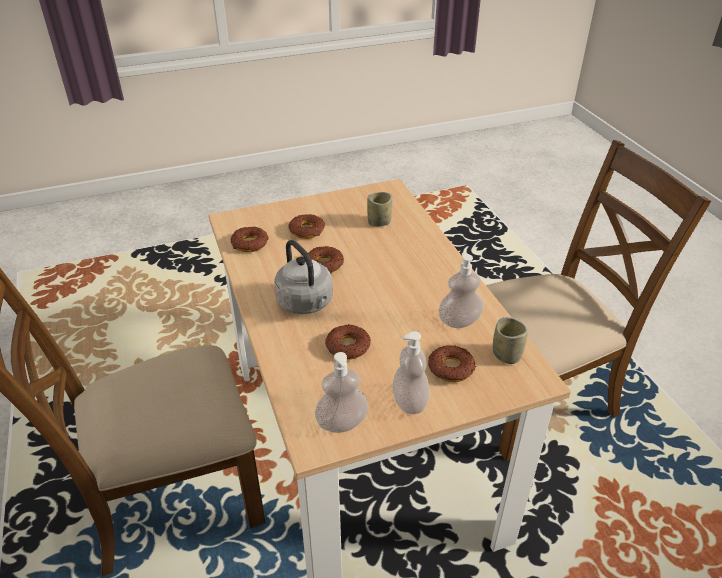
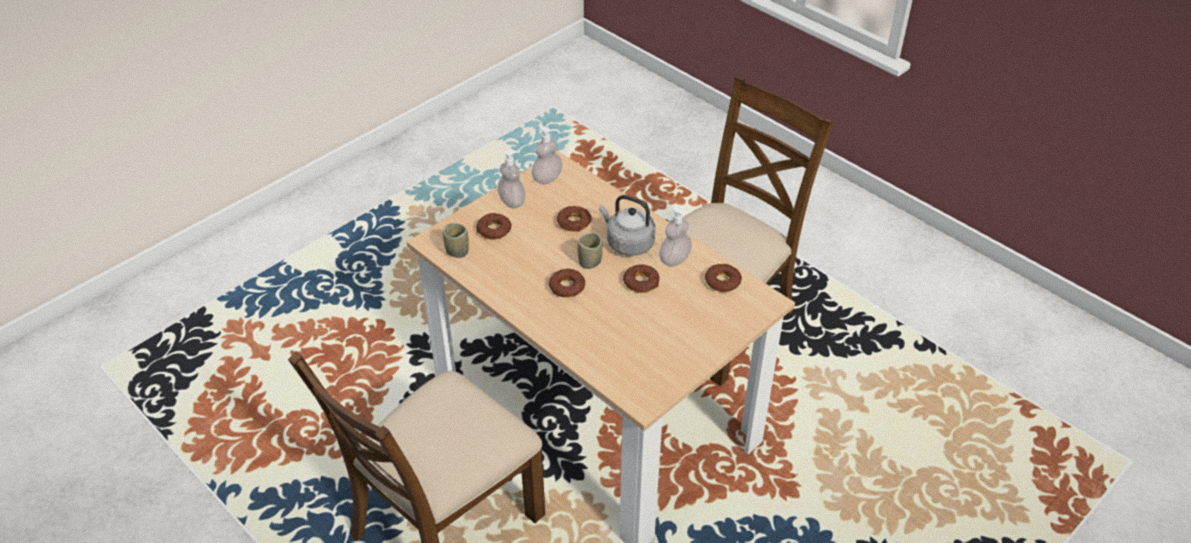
camera: 155 degrees right, 5 degrees up
donut [288,214,325,239] -> donut moved to [549,269,585,297]
cup [367,192,392,227] -> cup moved to [577,233,603,269]
soap dispenser [438,252,484,328] -> soap dispenser moved to [659,207,692,267]

